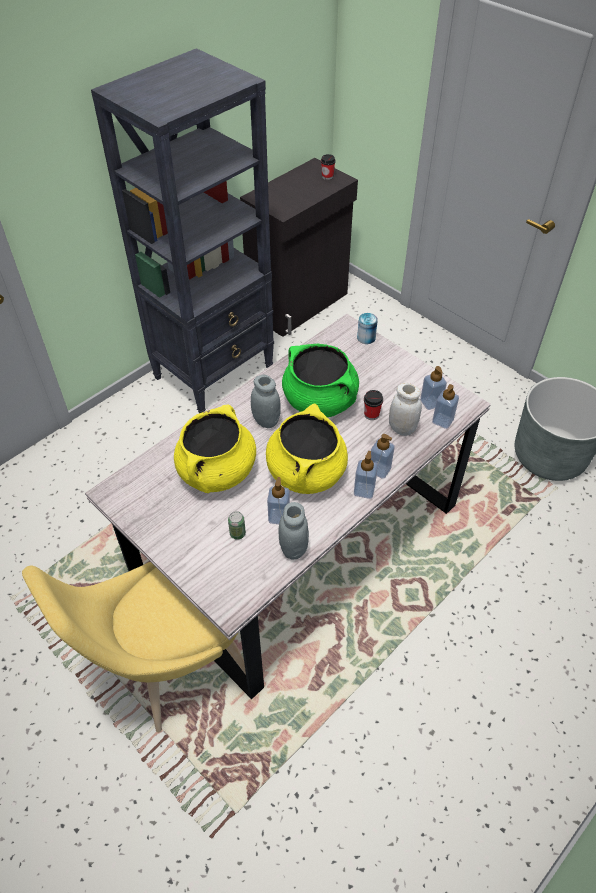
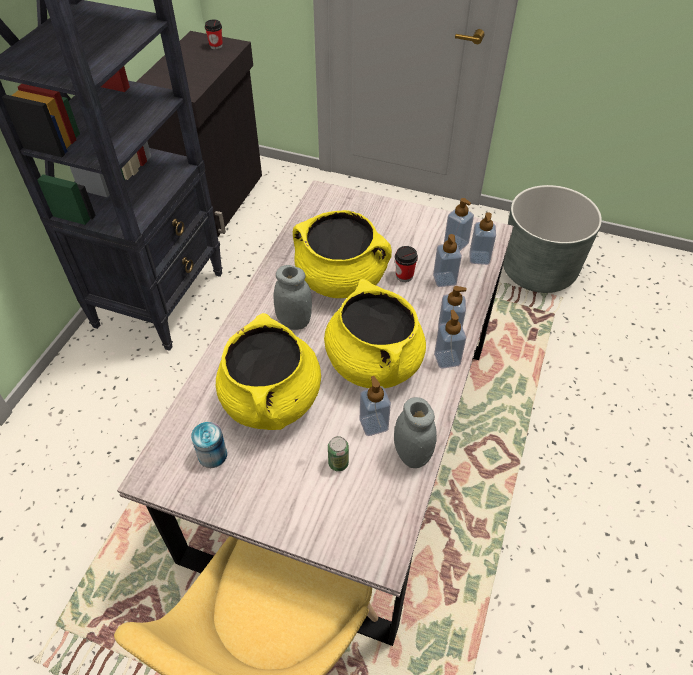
camera: 25 degrees left, 0 degrees up
green cooking pot [282,344,359,417] -> yellow cooking pot [293,210,392,298]
can [357,313,378,344] -> can moved to [191,422,227,468]
white jar [389,383,422,436] -> soap dispenser [433,234,462,287]

